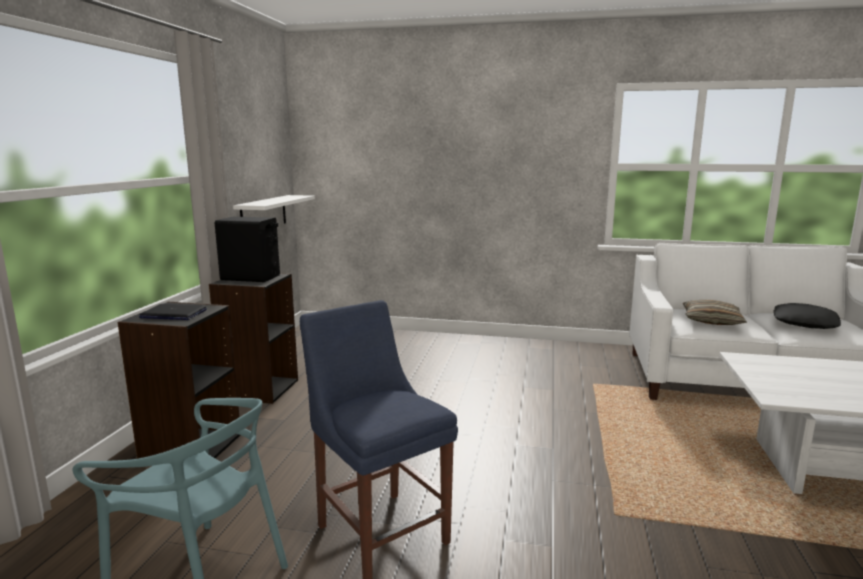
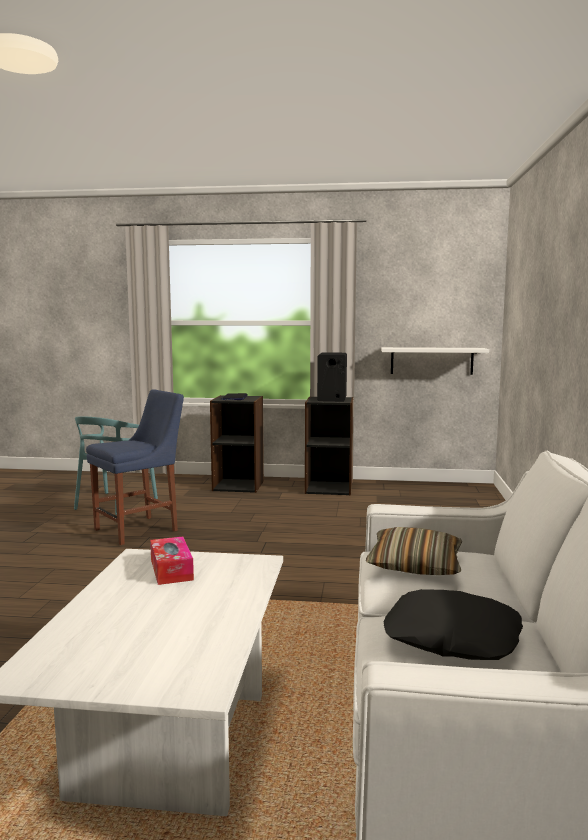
camera: 85 degrees right, 5 degrees down
none -> tissue box [150,536,194,585]

